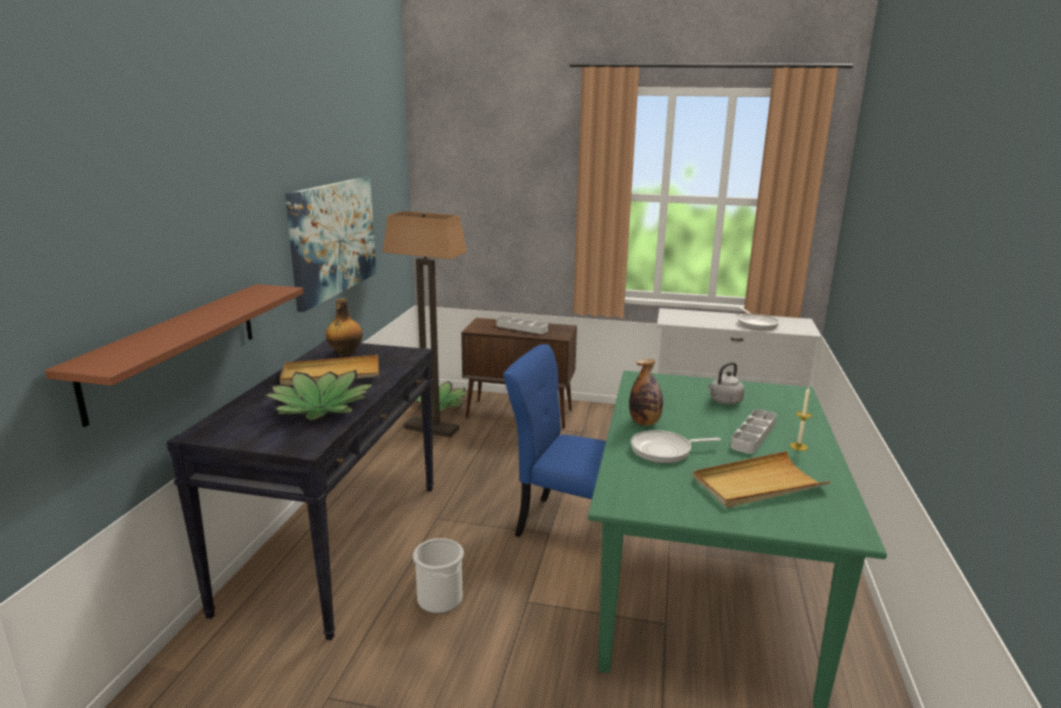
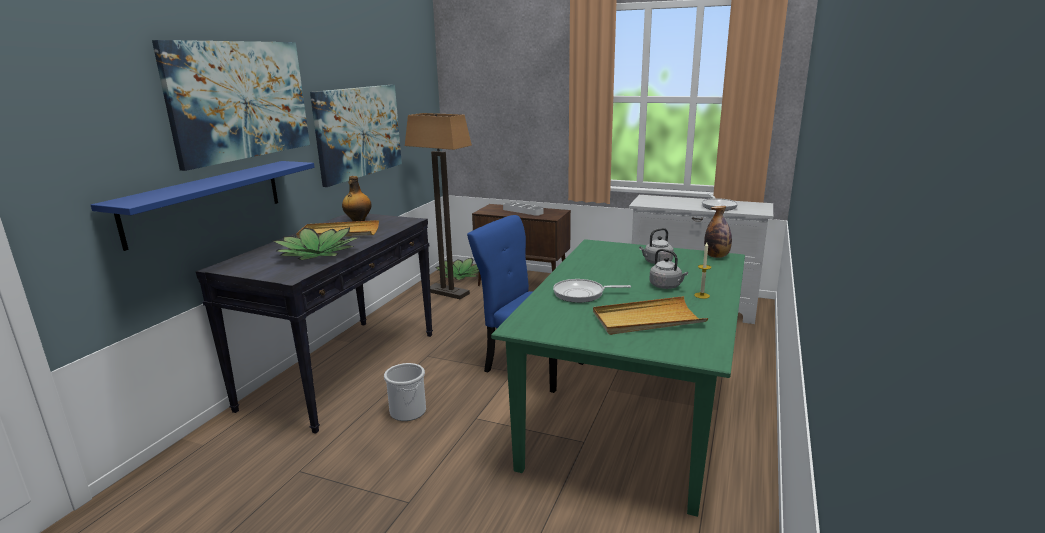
camera: 10 degrees right, 0 degrees up
brown shelf [45,284,304,427] -> blue shelf [91,161,315,251]
bottle [629,359,663,426] -> bottle moved to [704,206,732,258]
grey tray [731,409,777,454] -> grey kettle [649,249,688,289]
none -> picture [152,40,310,171]

